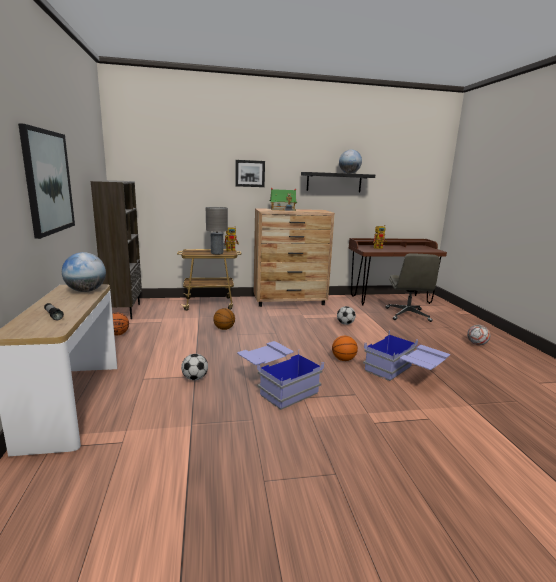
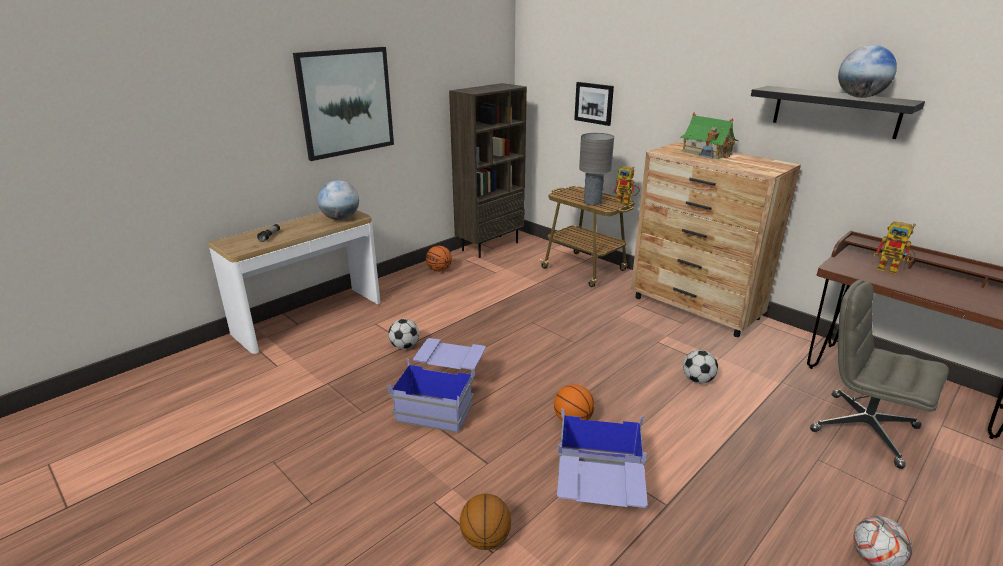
camera: 55 degrees right, 10 degrees up
basketball [213,308,235,330] -> basketball moved to [460,494,511,550]
picture [235,160,265,187] -> picture moved to [574,82,614,126]
grey office chair [386,253,440,322] -> grey office chair turned 75 degrees clockwise [810,280,949,469]

